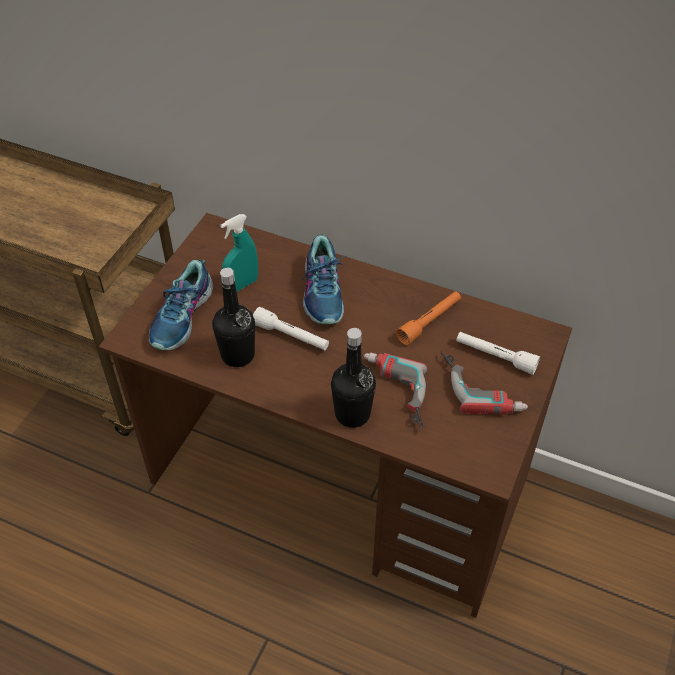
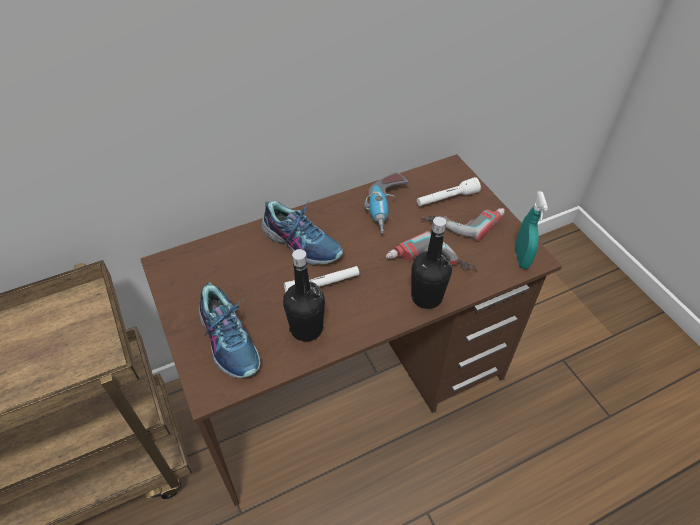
camera: 50 degrees left, 0 degrees up
turquoise spray bottle [220,214,258,292] -> turquoise spray bottle moved to [515,192,548,269]
orange flashlight [396,291,461,345] -> power drill [364,172,409,233]

